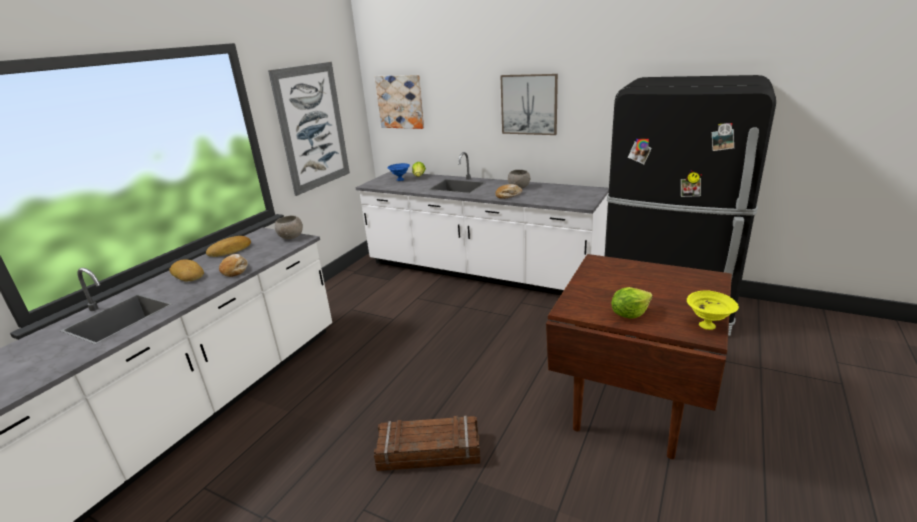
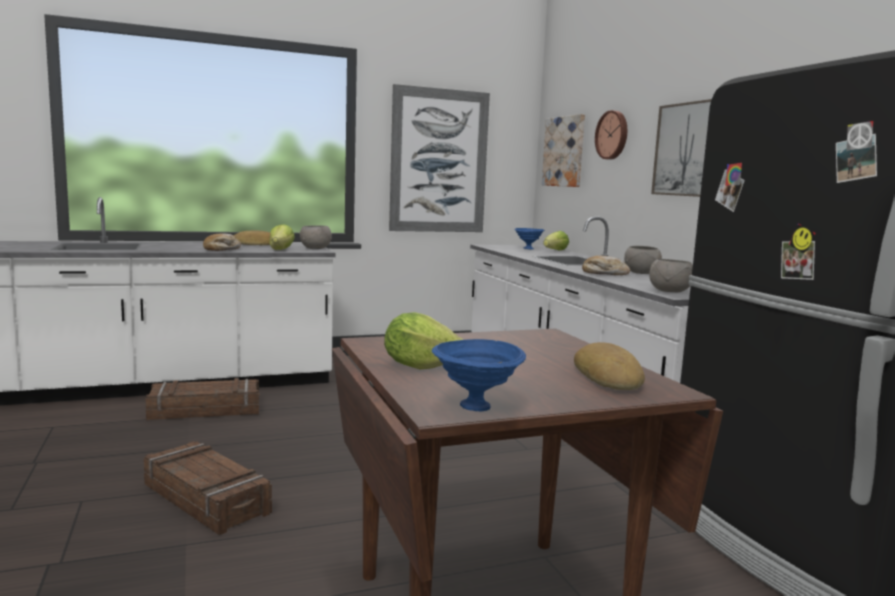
camera: 40 degrees right, 15 degrees down
bread [170,259,204,282] -> bread moved to [574,342,645,390]
yellow bowl [687,290,739,330] -> blue bowl [432,339,526,411]
none -> crate [146,378,260,420]
none -> lettuce [269,224,295,250]
none -> wall clock [595,110,627,160]
none -> grey bowl [649,259,693,292]

